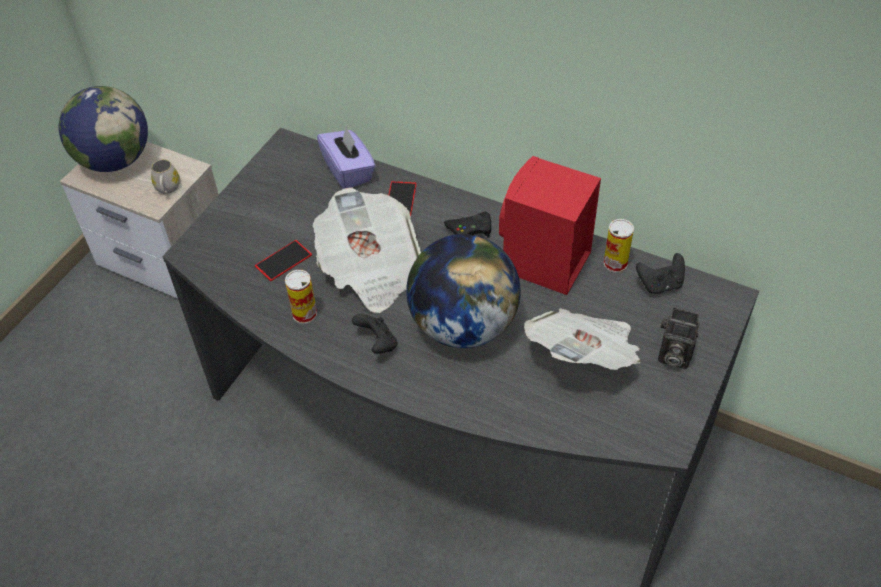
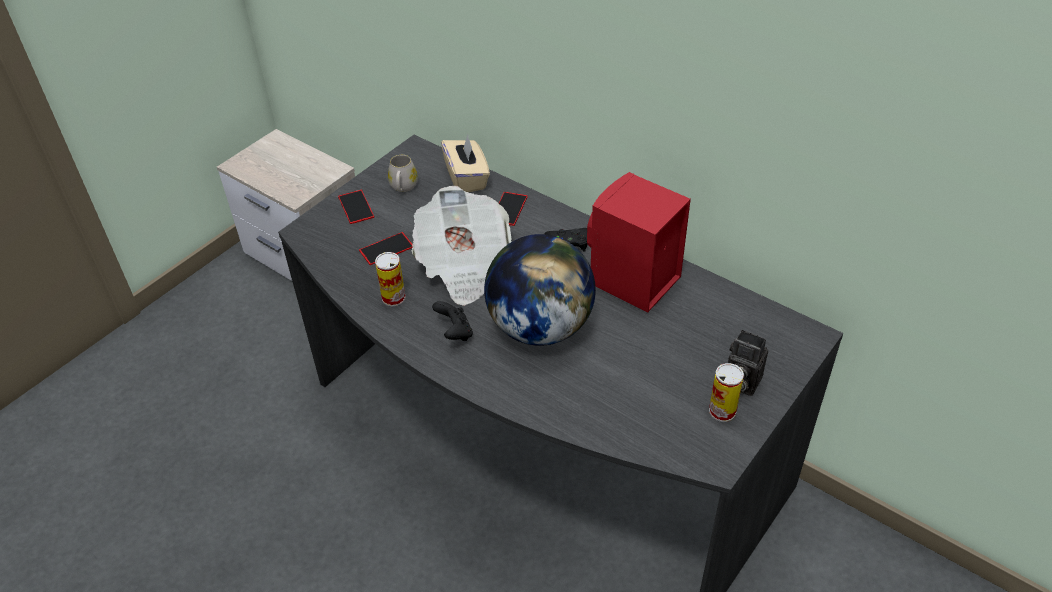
camera: 10 degrees right, 5 degrees down
globe [59,86,148,172] -> none
white mug [151,159,180,194] -> white mug moved to [388,155,418,192]
purple tissue box [317,127,376,189] -> beige tissue box [441,135,490,192]
newspaper [524,308,641,370] -> none
can [603,219,634,273] -> can moved to [709,363,744,422]
black game controller [636,253,685,294] -> none
none -> phone [338,190,374,224]

